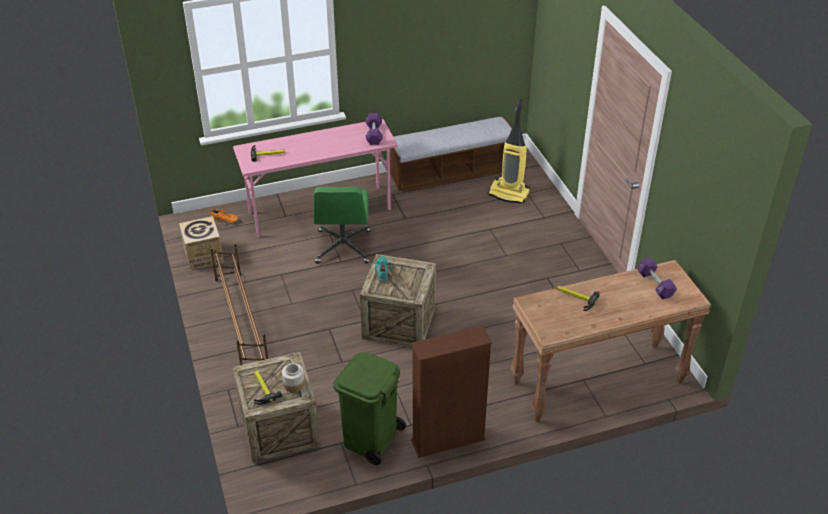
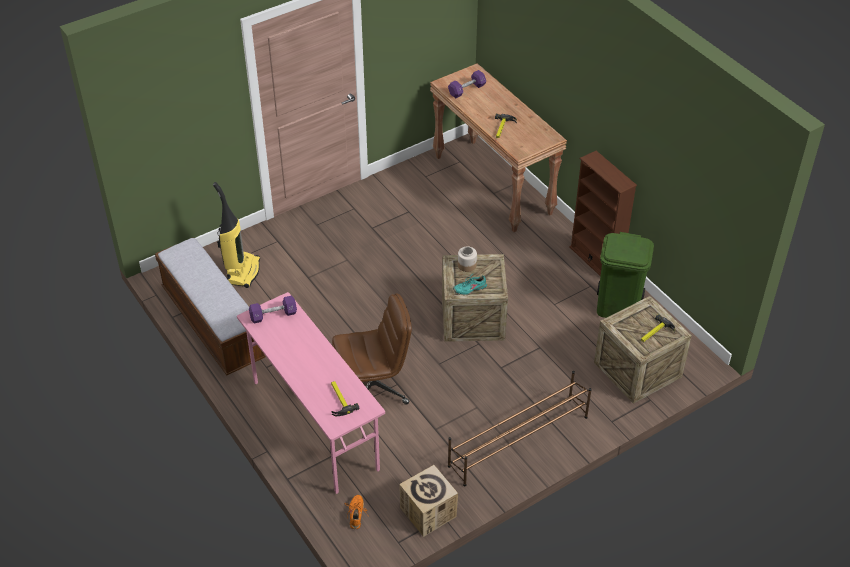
camera: 105 degrees left, 5 degrees up
jar [282,363,305,393] -> jar moved to [458,246,477,272]
green office chair [313,187,371,264] -> brown office chair [332,293,412,405]

